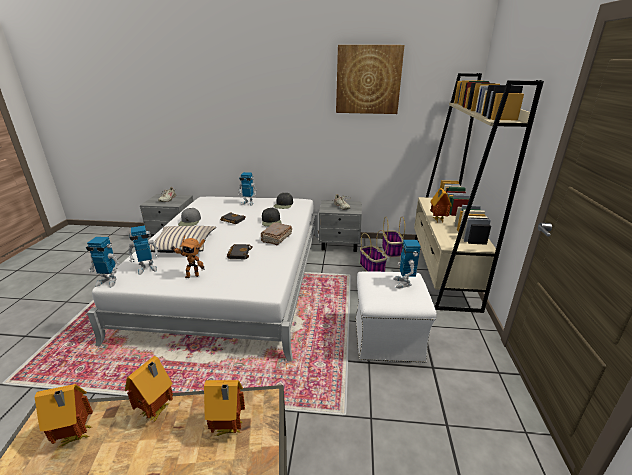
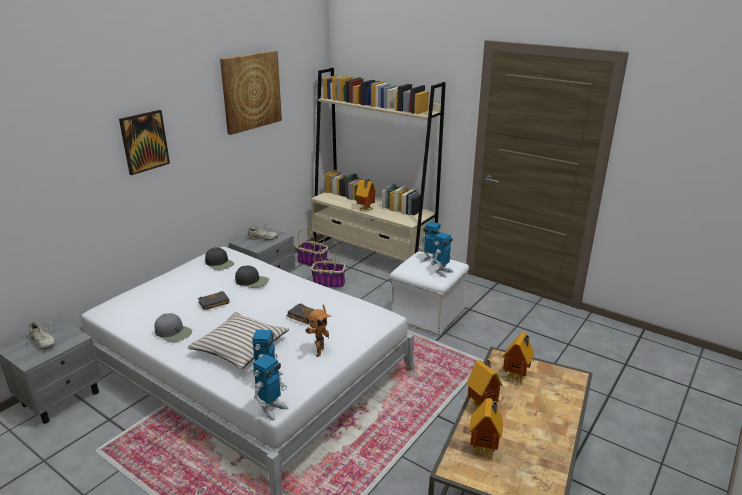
camera: 60 degrees left, 0 degrees up
toy robot [238,172,257,206] -> toy robot moved to [434,232,454,278]
brown book [261,223,292,245] -> none
none -> picture [119,110,170,175]

